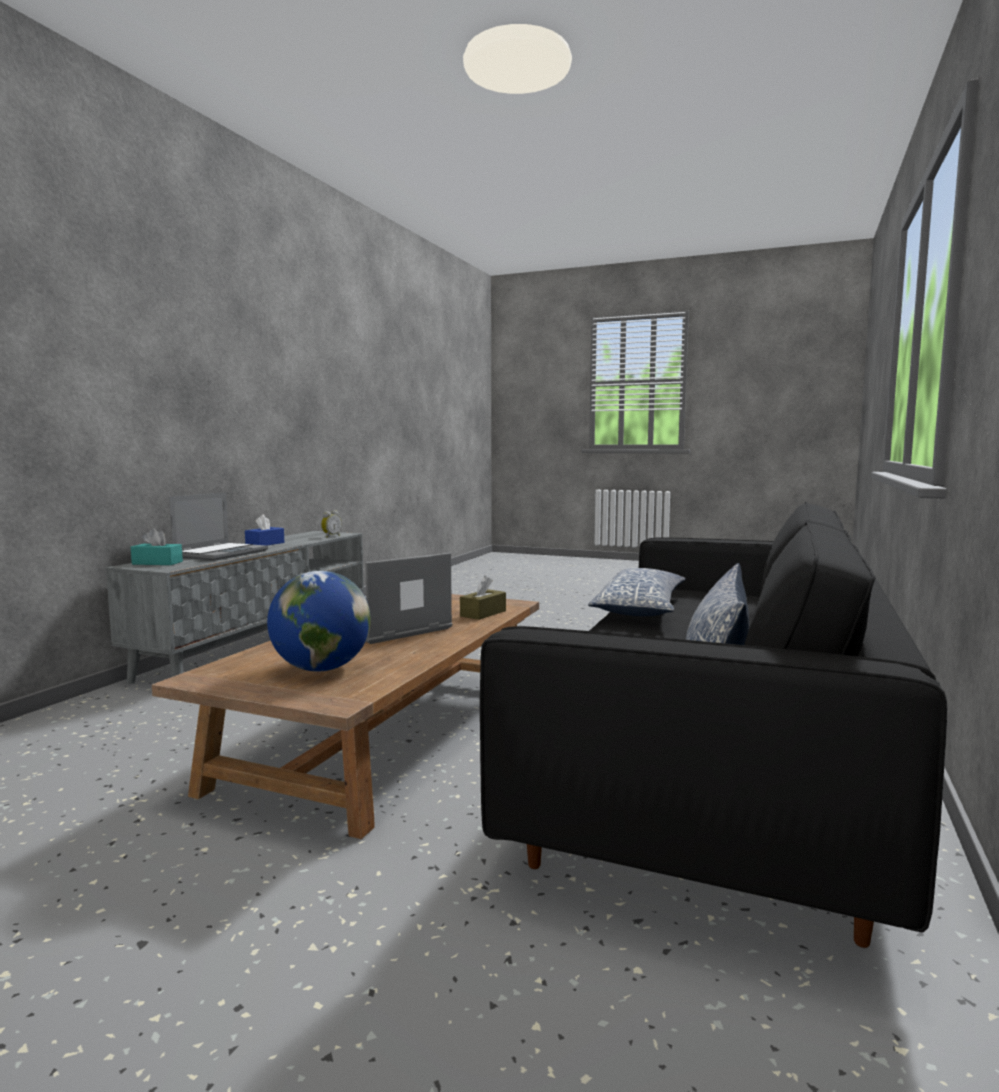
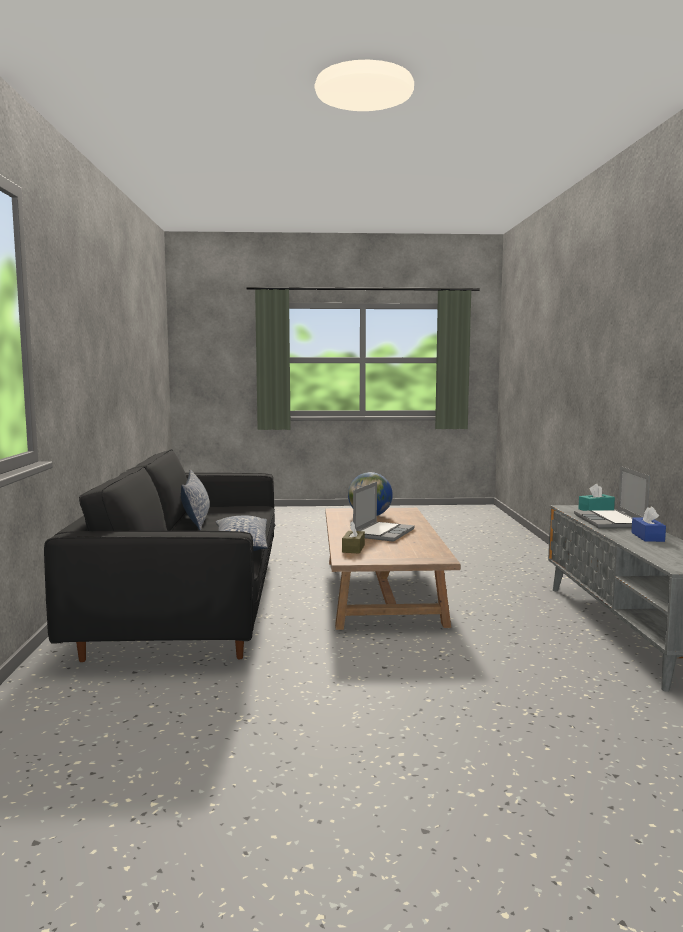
camera: 155 degrees right, 0 degrees up
alarm clock [321,510,342,538] -> none

